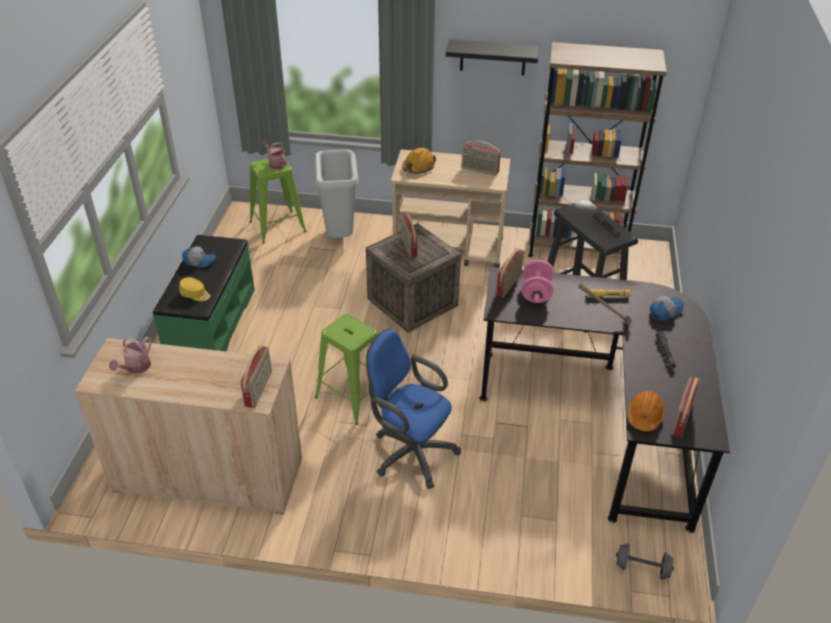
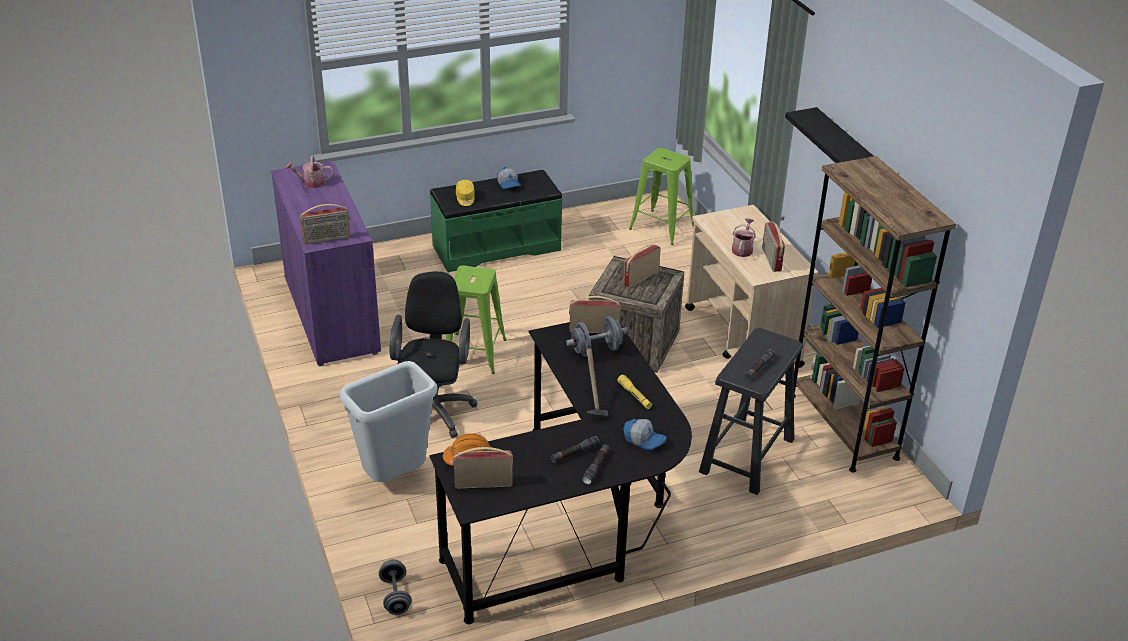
camera: 60 degrees right, 5 degrees down
beige cabinet [75,338,302,515] -> purple cabinet [271,161,381,366]
watering can [261,140,287,169] -> watering can moved to [732,218,756,257]
grey trash can [314,150,358,238] -> grey trash can moved to [340,361,437,482]
blue office chair [366,329,461,489] -> black office chair [390,271,478,438]
orange hard hat [402,148,436,173] -> none
pink dumbbell [522,260,554,303] -> grey dumbbell [566,316,628,357]
none -> black flashlight [582,444,610,485]

